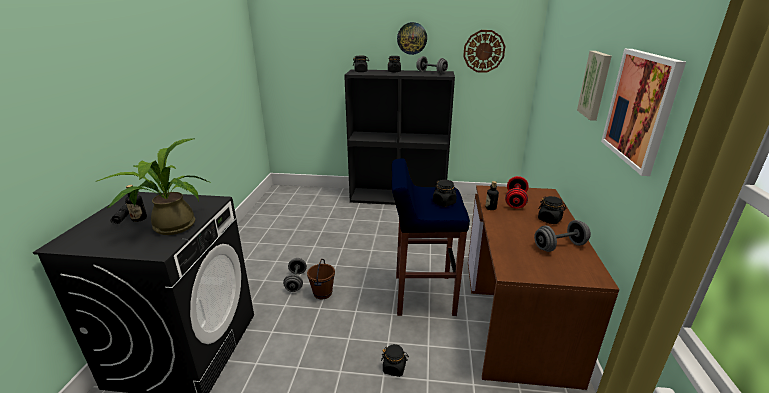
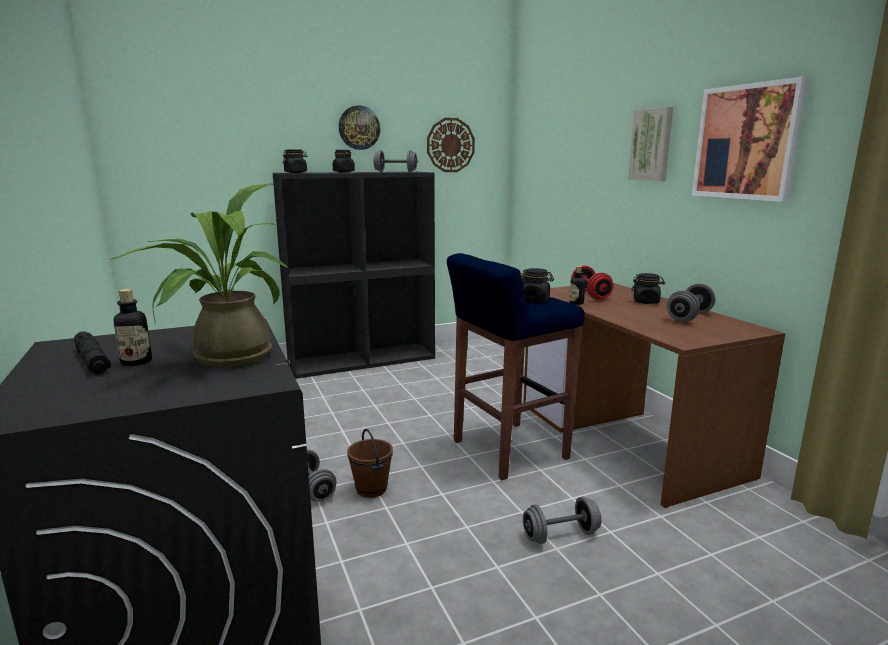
camera: 30 degrees left, 10 degrees down
black jar [381,344,409,377] -> grey dumbbell [523,497,601,544]

